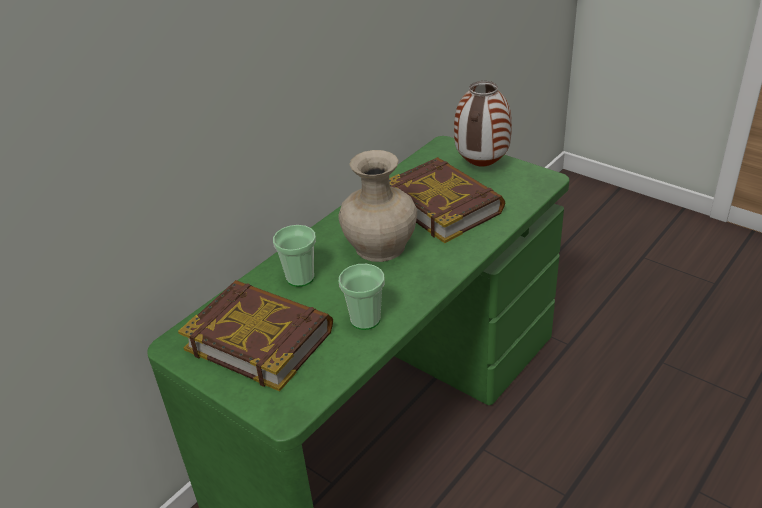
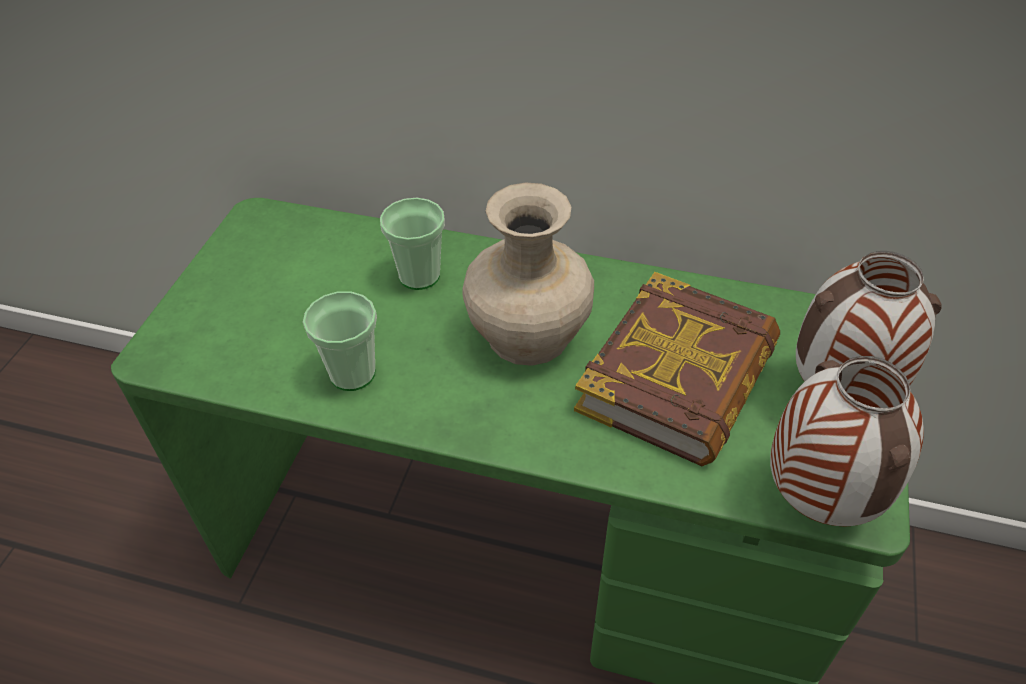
camera: 65 degrees right, 10 degrees up
book [178,280,333,391] -> none
none -> vase [770,356,924,527]

